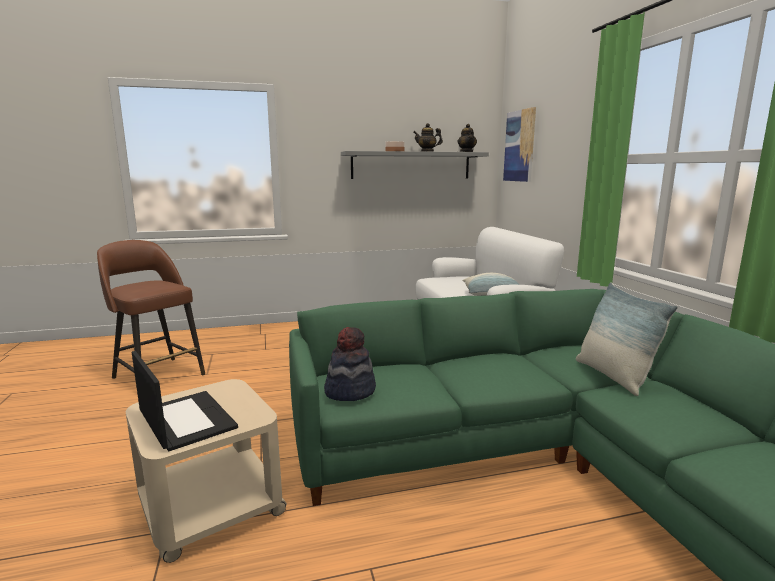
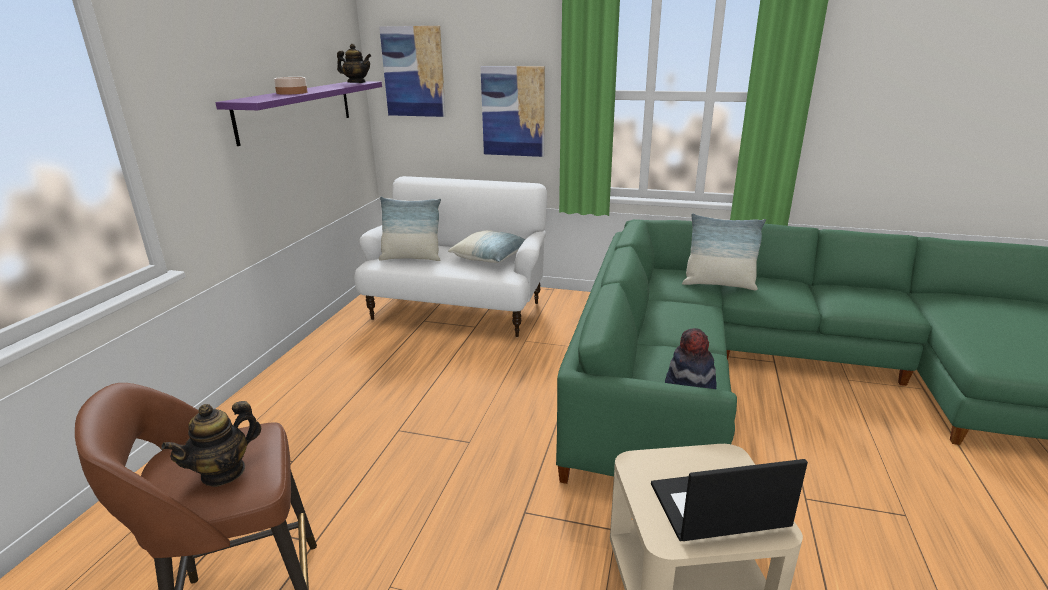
camera: 60 degrees left, 10 degrees up
grey shelf [341,151,489,179] -> purple shelf [215,81,382,146]
teapot [413,123,443,152] -> teapot moved to [161,401,262,487]
none -> pillow [379,197,441,261]
none -> picture [480,66,545,157]

